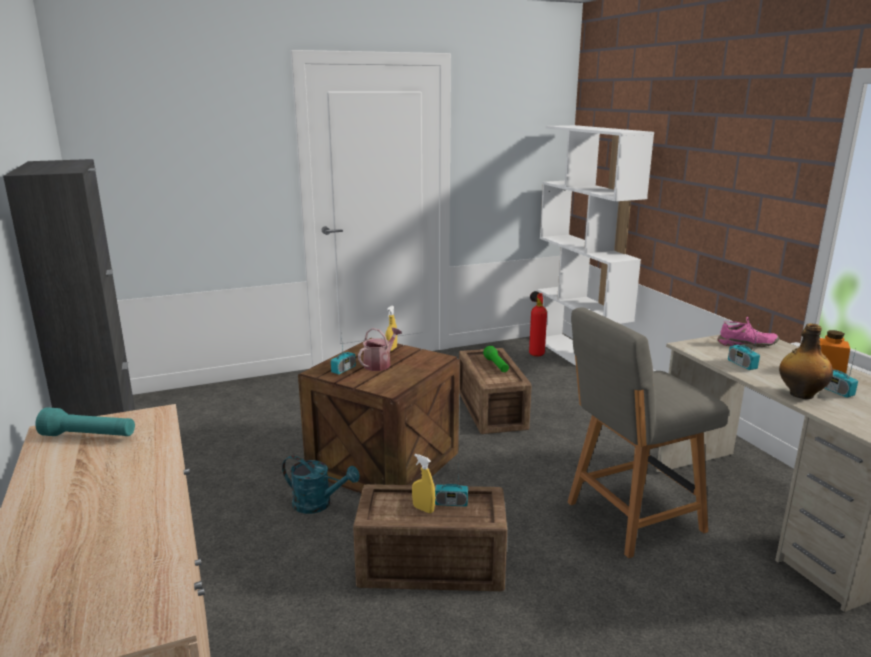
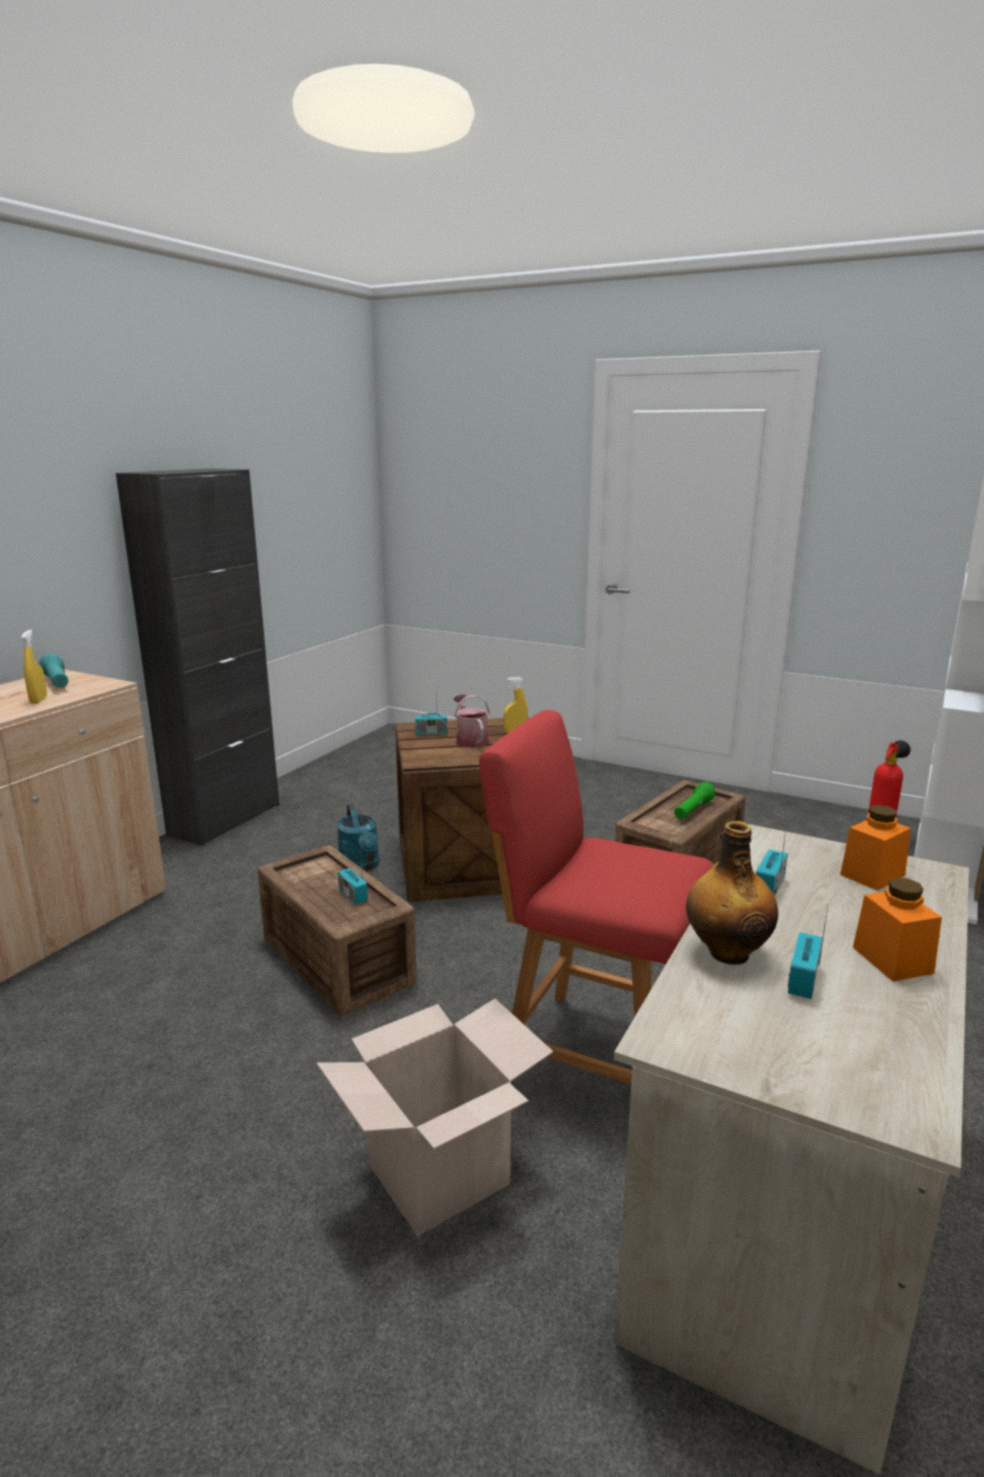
camera: 50 degrees right, 0 degrees up
watering can [358,328,402,371] -> watering can turned 105 degrees counterclockwise [454,695,490,748]
yellow spray bottle [412,454,435,513] -> yellow spray bottle moved to [21,630,47,704]
grey chair [568,307,729,558] -> red chair [479,710,714,1084]
pink shoe [717,317,779,347] -> orange jar [840,805,911,891]
none -> cardboard box [317,999,553,1236]

